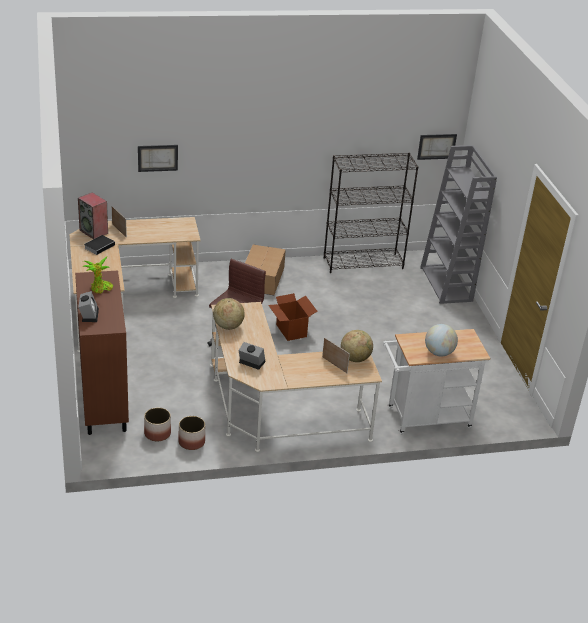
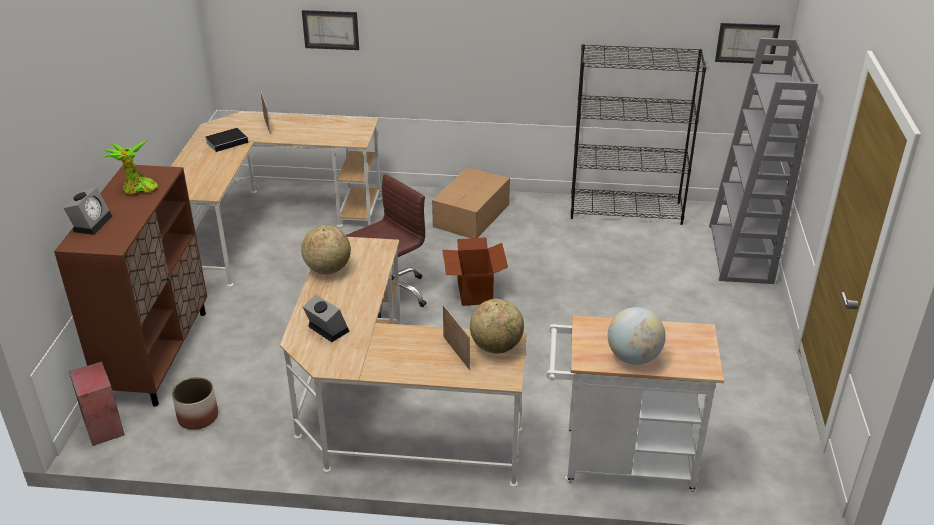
camera: 20 degrees right, 0 degrees up
speaker [78,192,108,239] -> speaker moved to [69,361,125,446]
planter [178,416,205,450] -> none

